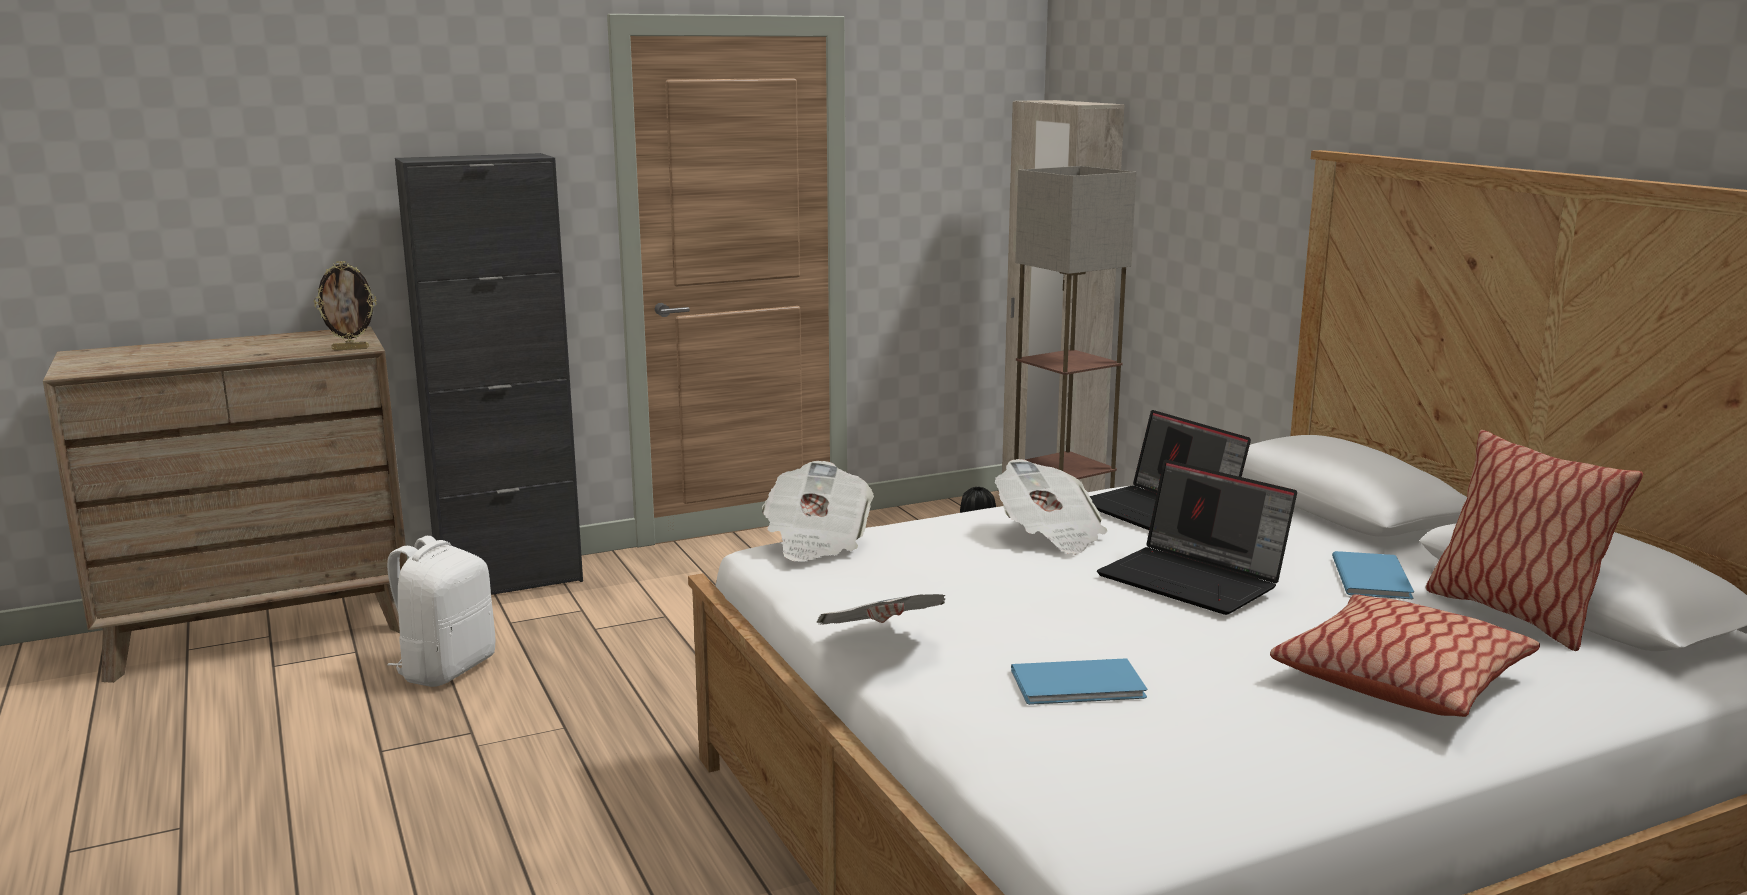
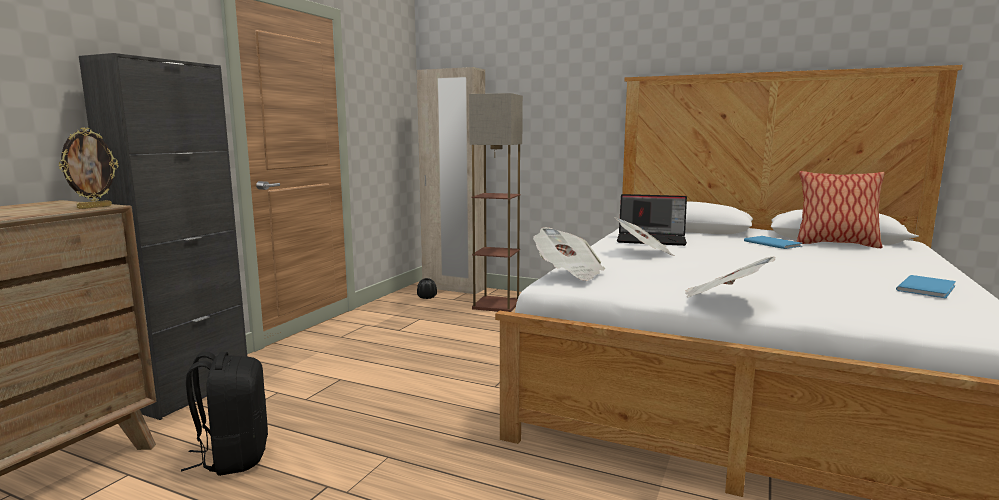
camera: 40 degrees left, 5 degrees down
white backpack [387,535,495,687] -> black backpack [181,352,268,476]
blue book [1011,658,1147,705] -> blue book moved to [896,275,956,298]
laptop [1097,460,1297,615] -> none
pillow [1270,594,1540,717] -> none

